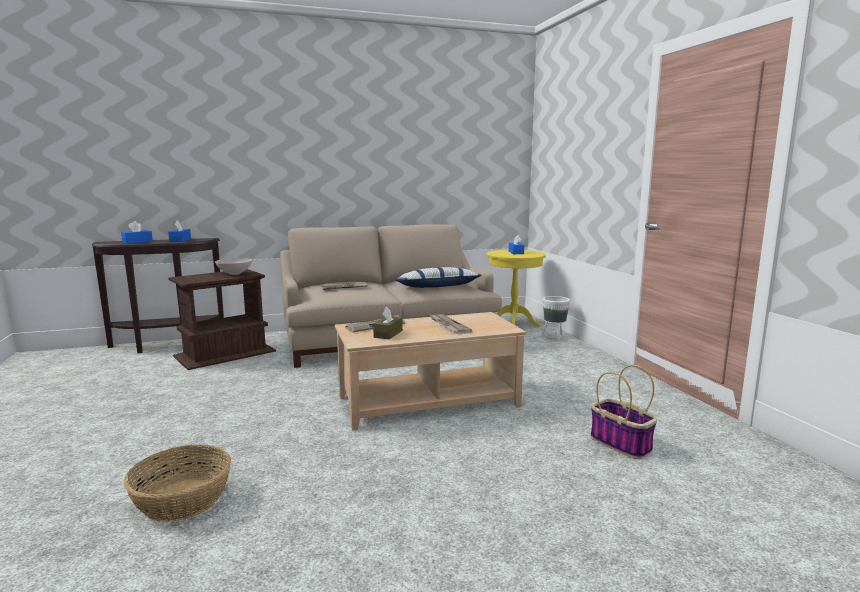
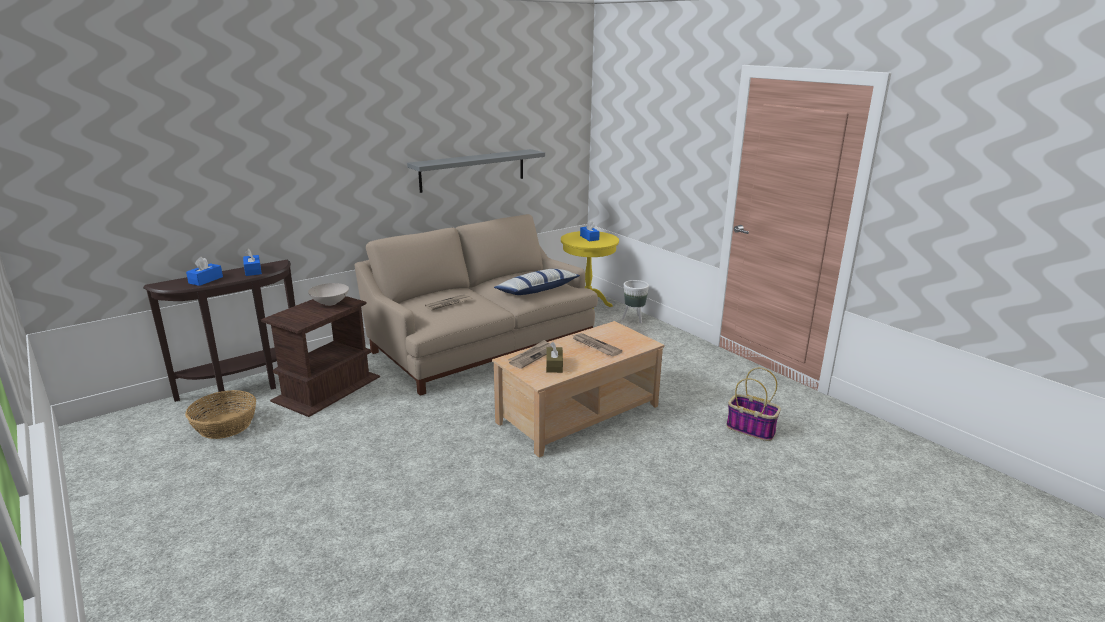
camera: 20 degrees left, 10 degrees up
basket [123,445,231,522] -> basket moved to [185,390,256,439]
none -> grey shelf [407,149,545,193]

